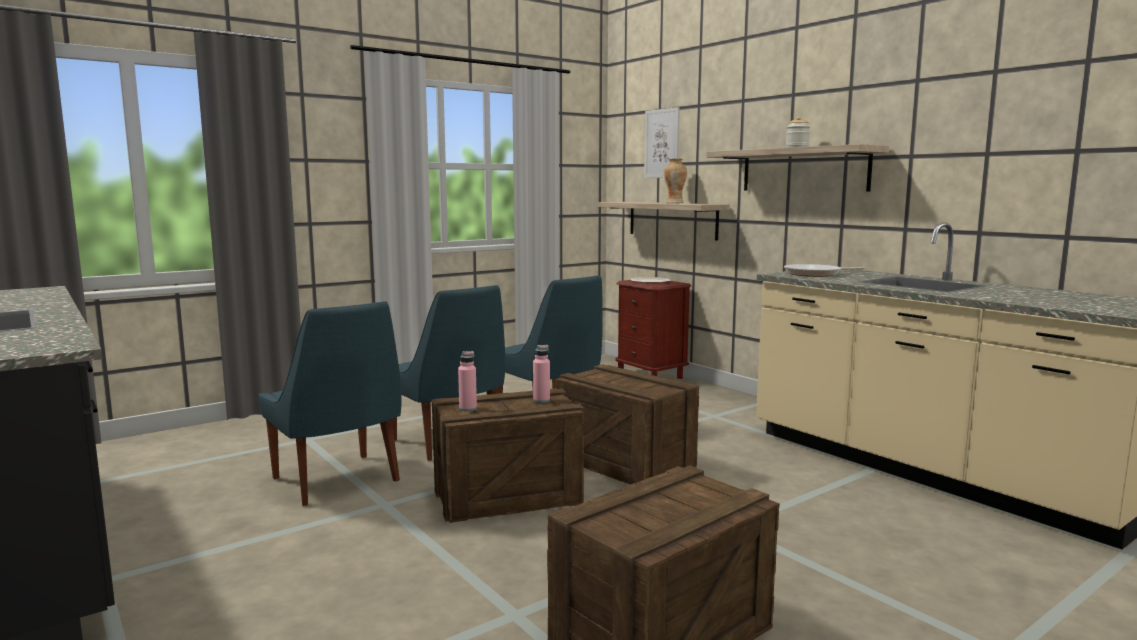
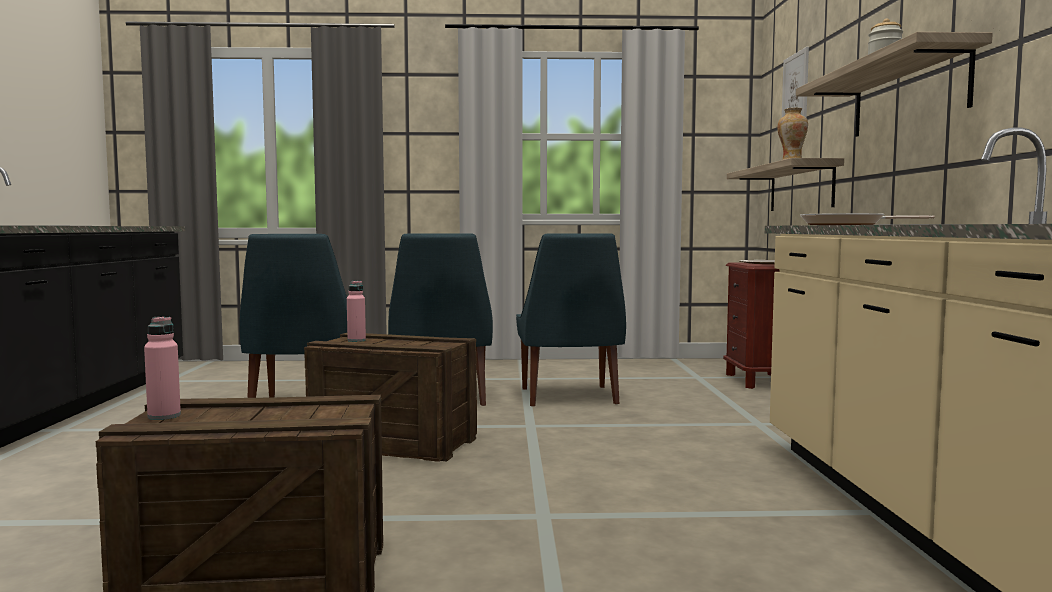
camera: 35 degrees right, 5 degrees down
pink bottle [533,345,550,403] -> pink bottle moved to [144,316,181,420]
crate [555,364,699,485] -> none

